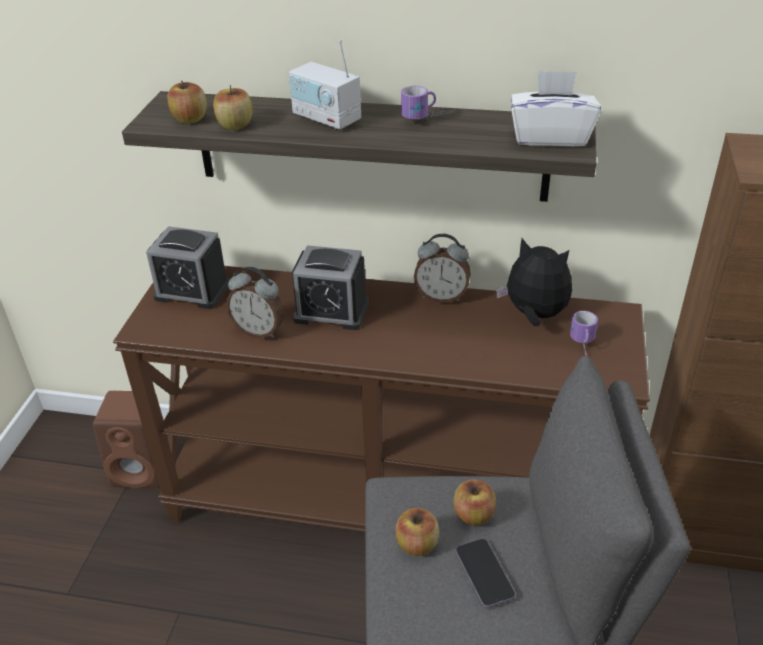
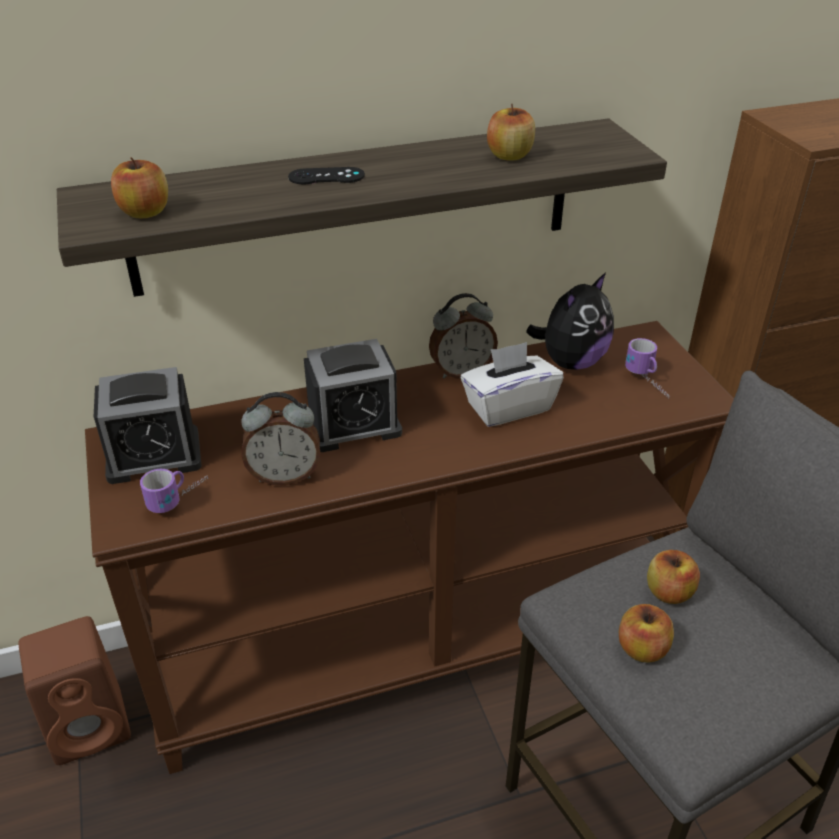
camera: 30 degrees left, 0 degrees up
apple [213,85,253,130] -> apple moved to [487,104,535,161]
radio [289,40,361,130] -> black game controller [288,167,365,184]
mug [401,86,456,120] -> mug moved to [140,469,208,513]
phone [456,539,515,608] -> none
plush toy [496,238,572,326] -> plush toy turned 135 degrees clockwise [526,273,614,370]
white tissue box [511,70,601,146] -> white tissue box moved to [461,342,564,427]

